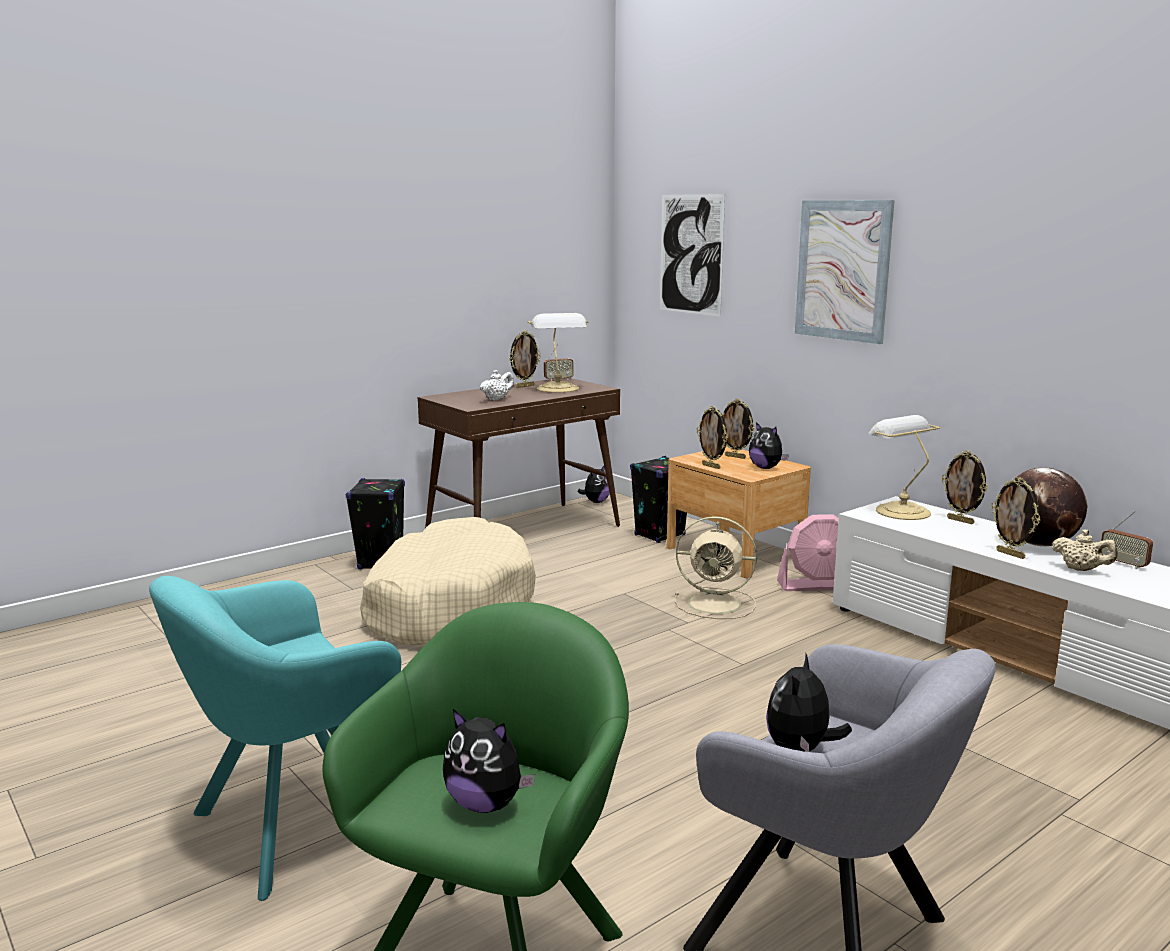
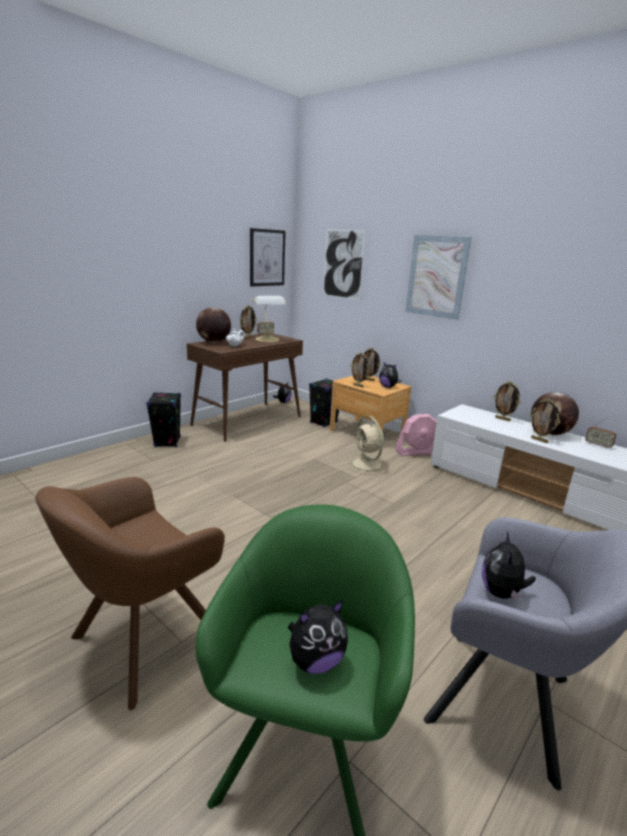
camera: 10 degrees left, 5 degrees up
turquoise armchair [149,576,401,901] -> brown armchair [35,477,225,710]
beige dog bed [360,517,536,645] -> none
plush toy [443,709,535,813] -> plush toy turned 45 degrees counterclockwise [288,600,348,674]
beige fan [675,516,757,619] -> beige fan turned 60 degrees clockwise [345,415,391,475]
table lamp [868,415,940,520] -> none
beige teapot [1052,529,1118,571] -> none
none -> globe [196,307,231,343]
none -> picture [250,228,286,287]

